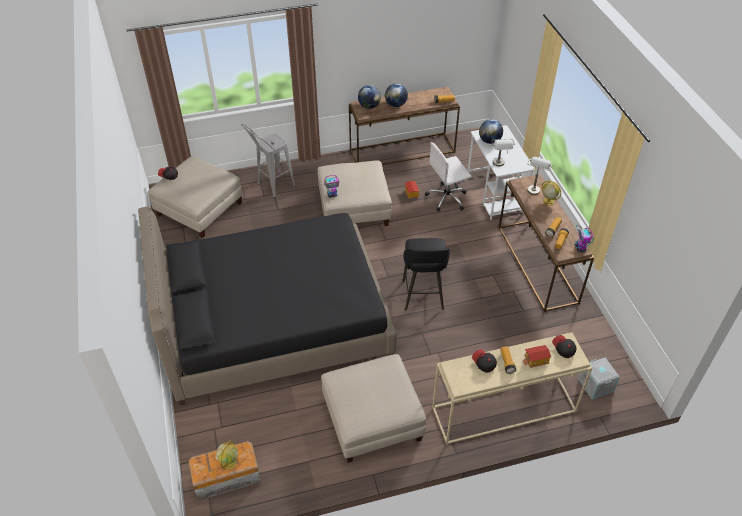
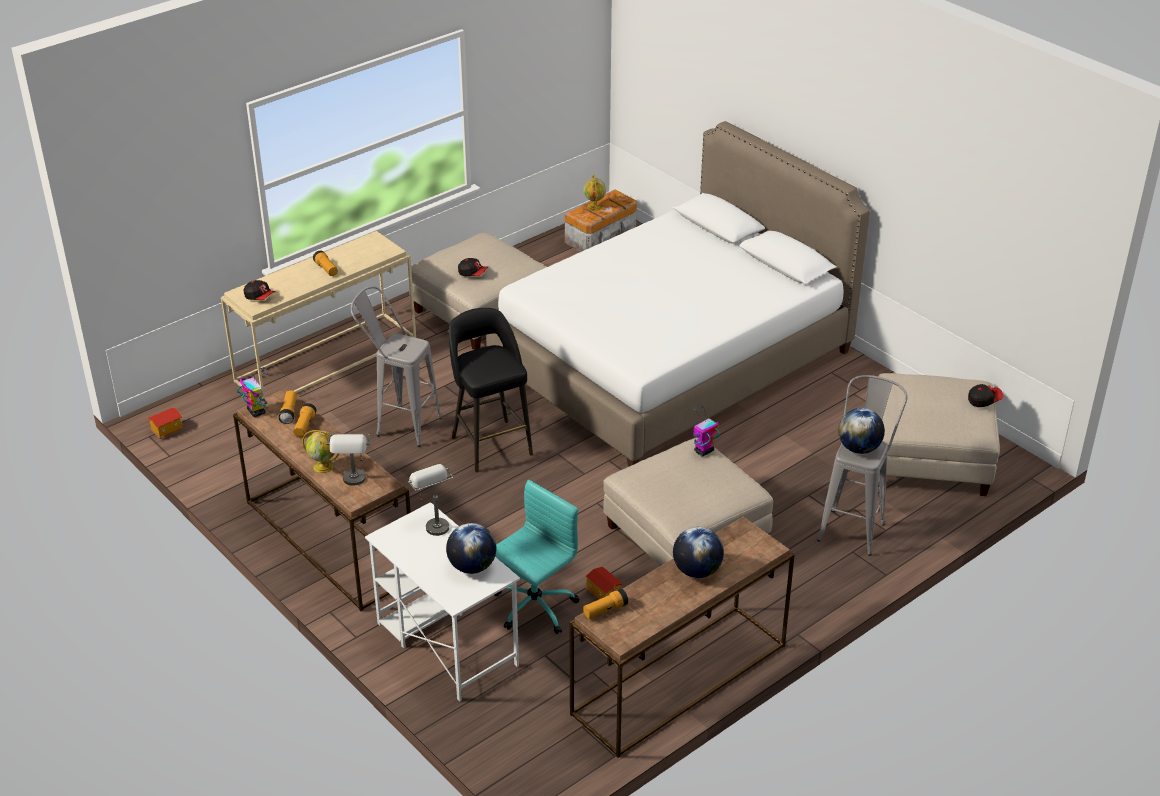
camera: 155 degrees right, 10 degrees down
black bed [138,206,397,405] -> white bed [486,121,870,467]
globe [358,85,381,109] -> globe moved to [838,408,885,454]
white office chair [425,142,472,211] -> turquoise office chair [494,480,580,634]
cap [472,349,497,373] -> cap moved to [458,258,488,276]
toy house [523,345,551,368] -> toy house moved to [148,408,184,439]
grey storage box [578,357,620,400] -> none
none -> grey stool [351,286,442,447]

